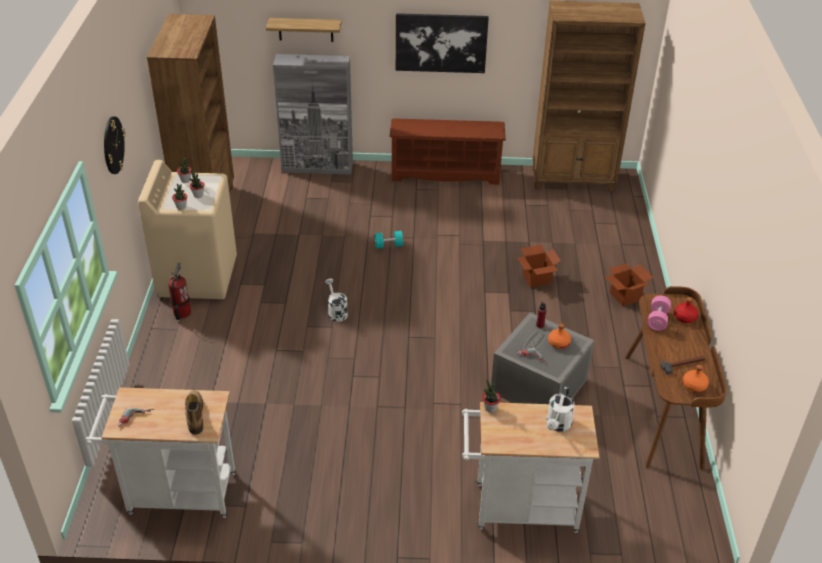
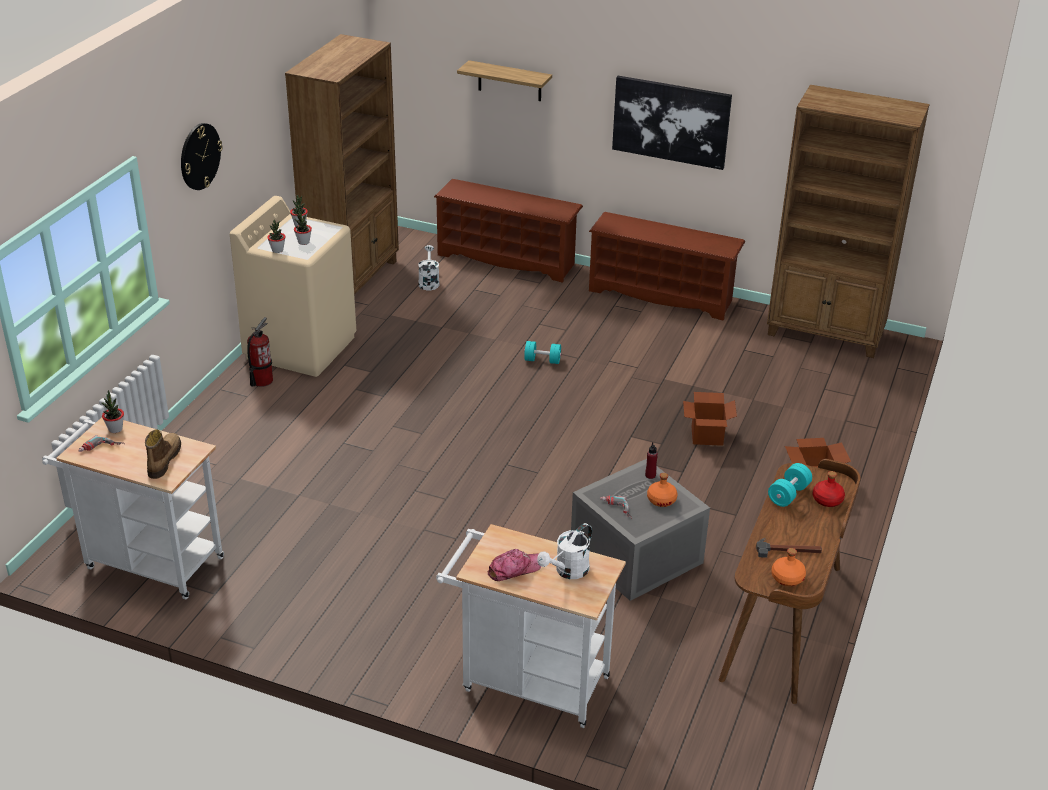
camera: 20 degrees right, 5 degrees down
grey cabinet [273,54,353,175] -> brown shoe rack [434,179,583,283]
white watering can [325,279,348,322] -> white watering can moved to [418,245,439,291]
potted plant [482,379,501,413] -> potted plant moved to [102,390,124,433]
pink dumbbell [648,296,671,331] -> turquoise dumbbell [768,463,812,507]
none -> cap [488,549,542,581]

